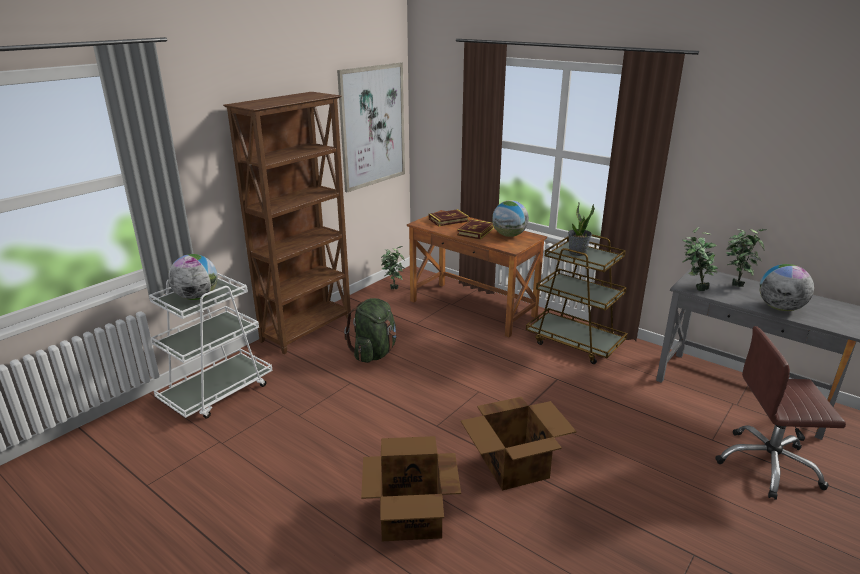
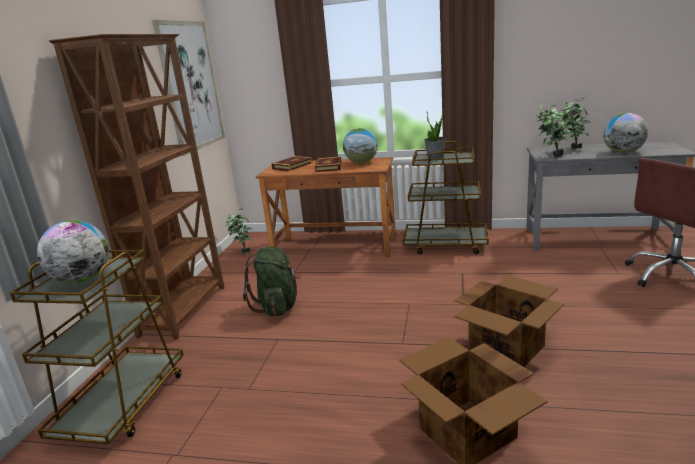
camera: 25 degrees left, 5 degrees down
white cart [149,273,273,419] -> brown cart [9,250,184,444]

